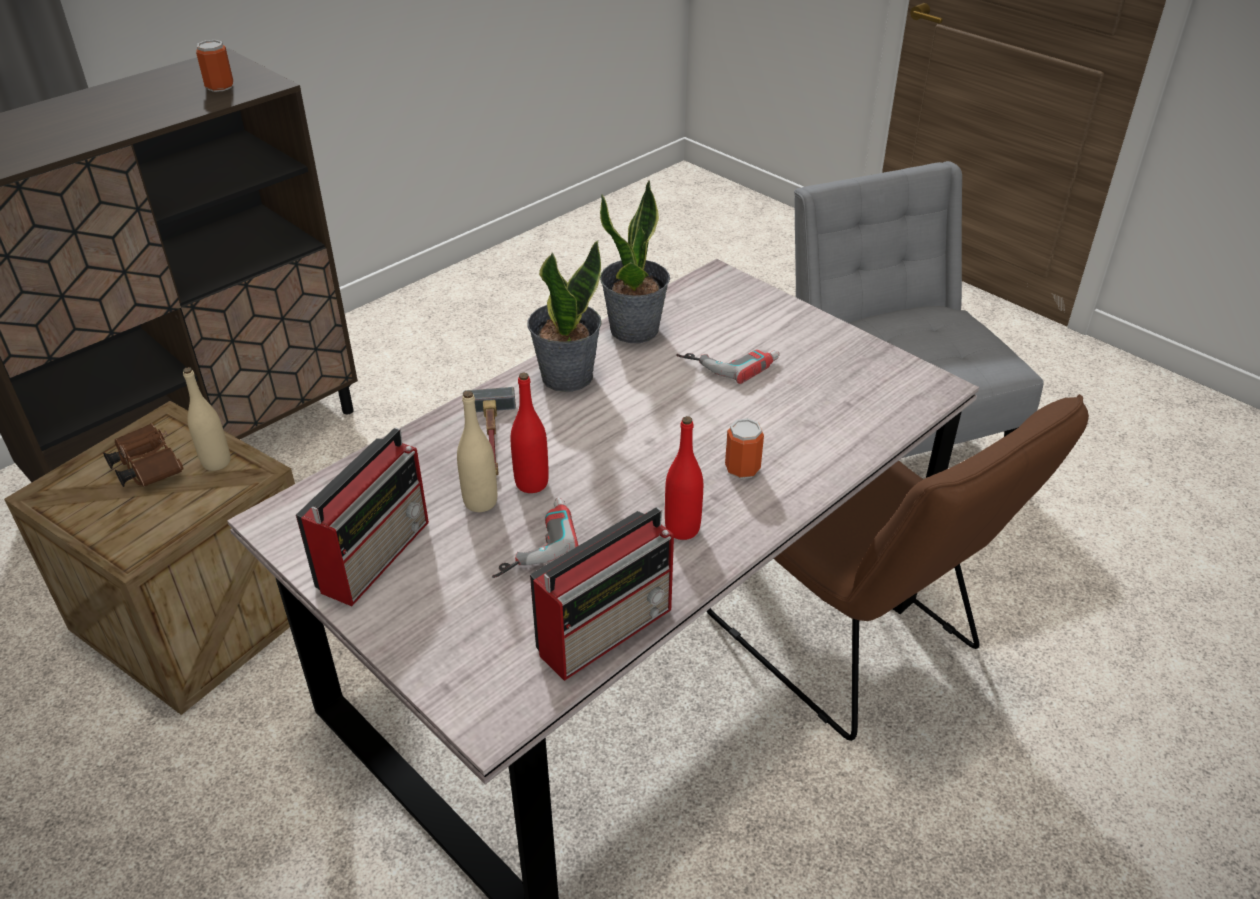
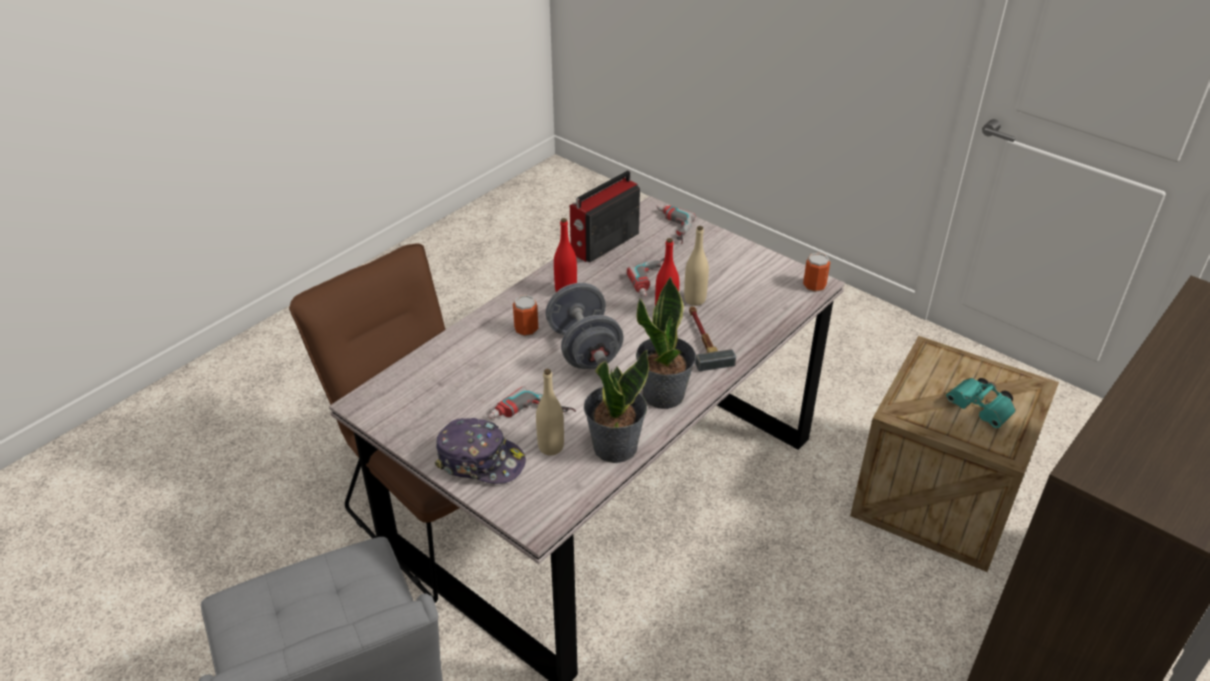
camera: 175 degrees right, 0 degrees up
brown binoculars [103,423,184,487] -> turquoise binoculars [946,378,1016,428]
beige bottle [183,367,231,471] -> beige bottle moved to [536,369,564,455]
can [196,40,233,92] -> can moved to [803,252,830,292]
radio [296,428,429,606] -> none
none -> cap [435,418,526,484]
none -> grey dumbbell [546,283,624,369]
none -> power drill [657,205,695,244]

